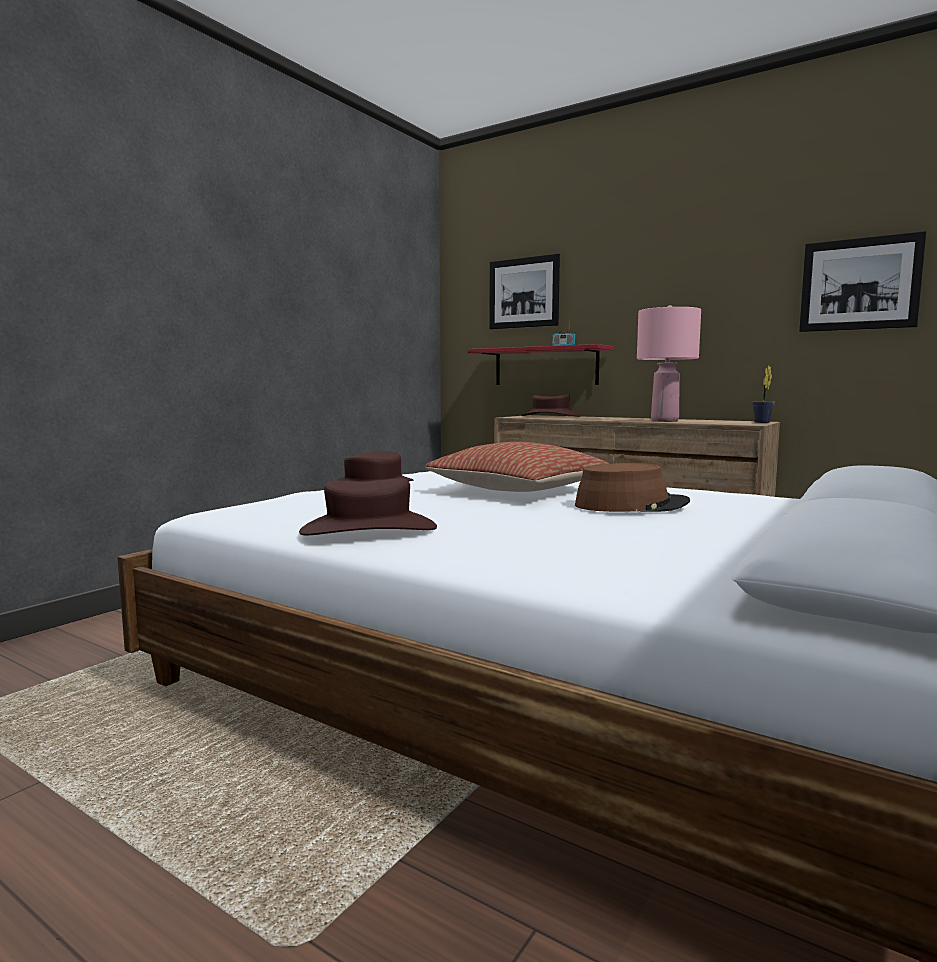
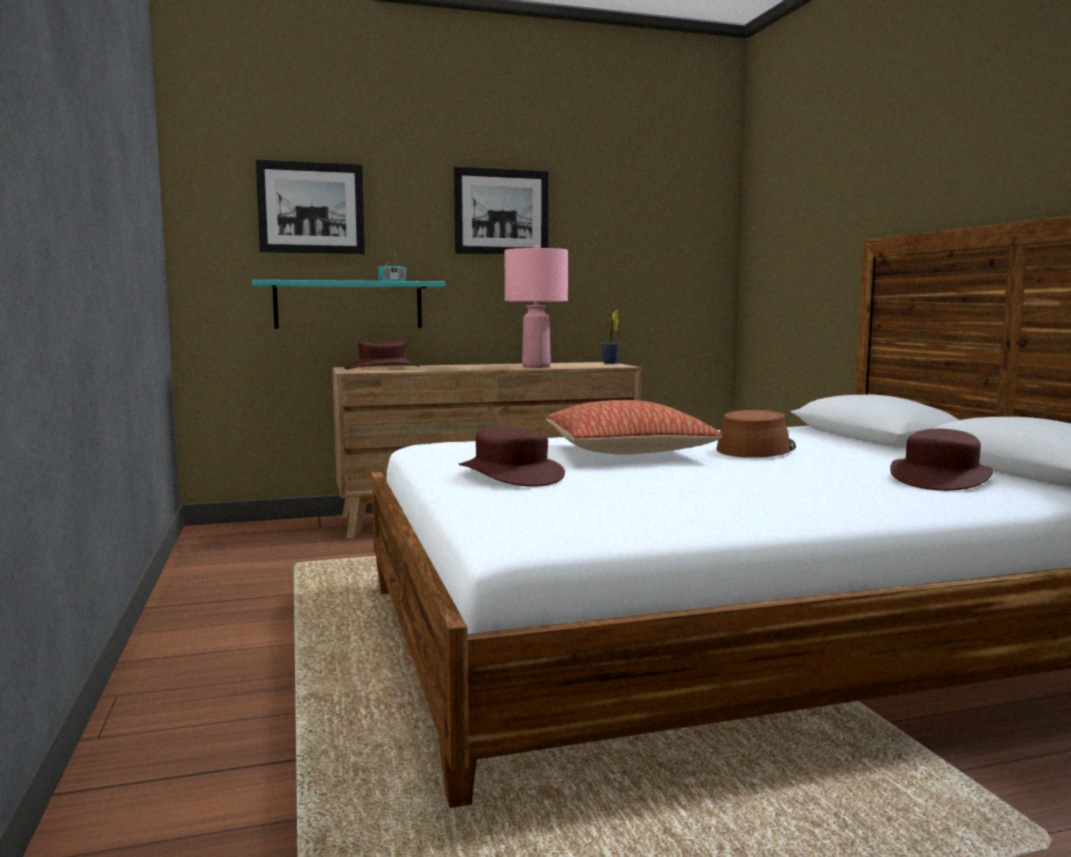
camera: 50 degrees left, 0 degrees up
brown hat [299,478,437,535] -> brown hat moved to [890,429,994,491]
red shelf [467,344,613,385] -> turquoise shelf [252,280,445,329]
picture [799,231,926,332] -> picture moved to [454,167,549,254]

